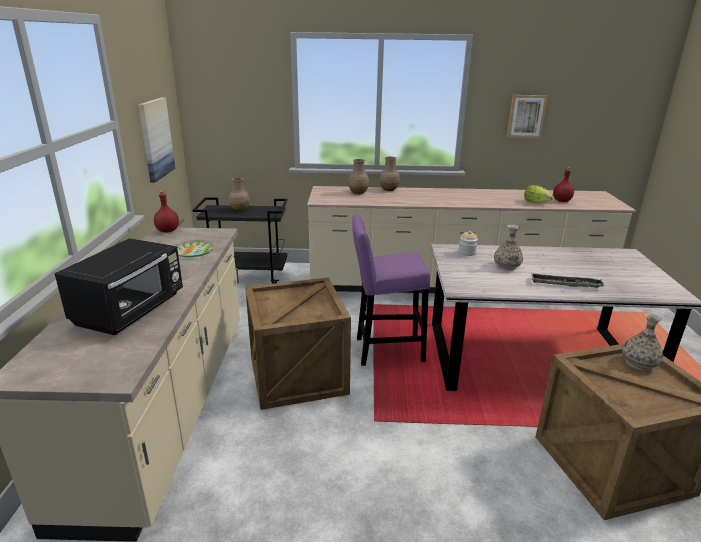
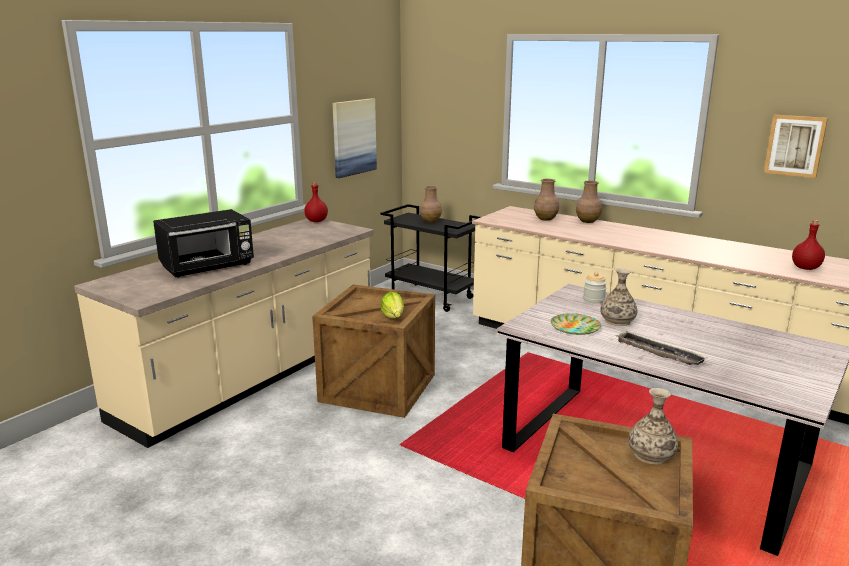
camera: 35 degrees right, 5 degrees down
plate [176,240,214,257] -> plate moved to [551,313,601,335]
purple stool [352,214,430,366] -> none
lettuce [524,185,553,203] -> lettuce moved to [381,292,404,318]

